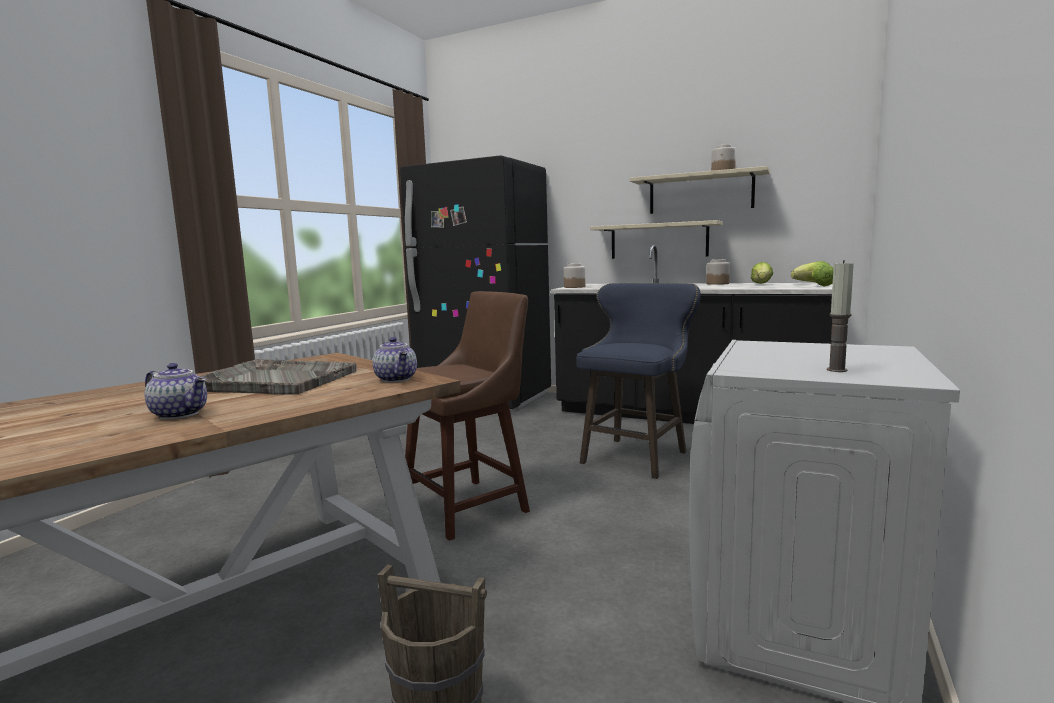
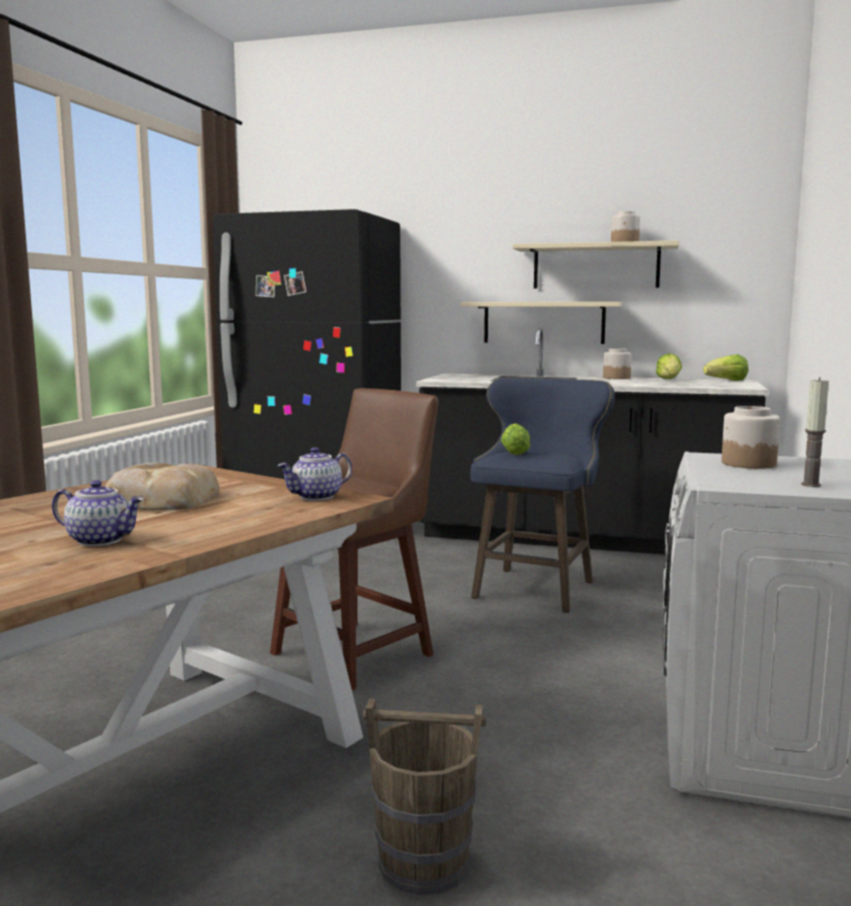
camera: 10 degrees left, 0 degrees up
grey tray [199,359,357,395] -> bread [105,463,220,510]
teapot [373,337,417,382] -> teapot turned 90 degrees clockwise [277,447,352,501]
jar [564,263,585,288] -> jar moved to [722,406,780,469]
lettuce [812,263,833,286] -> lettuce moved to [501,423,530,455]

